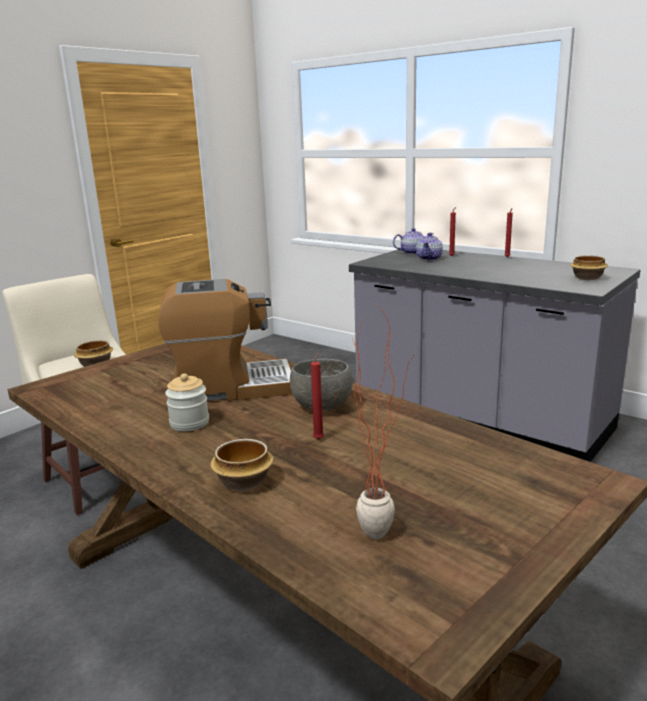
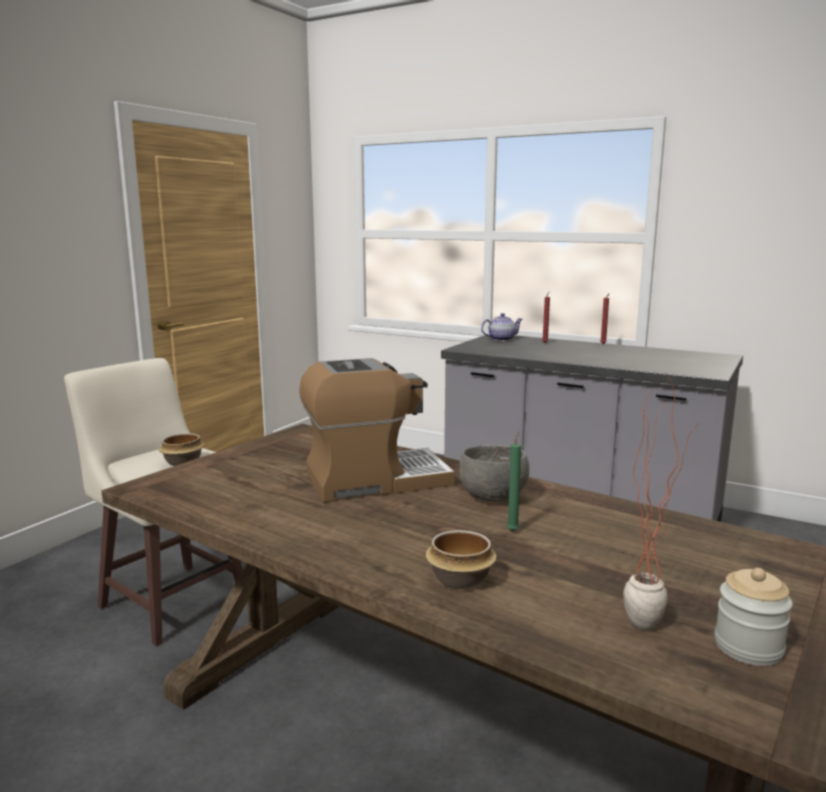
camera: 10 degrees left, 5 degrees down
jar [165,373,209,431] -> jar moved to [715,568,793,666]
red candle [311,351,324,440] -> green candle [507,432,521,531]
teapot [416,233,443,261] -> none
bowl [570,255,608,280] -> none

